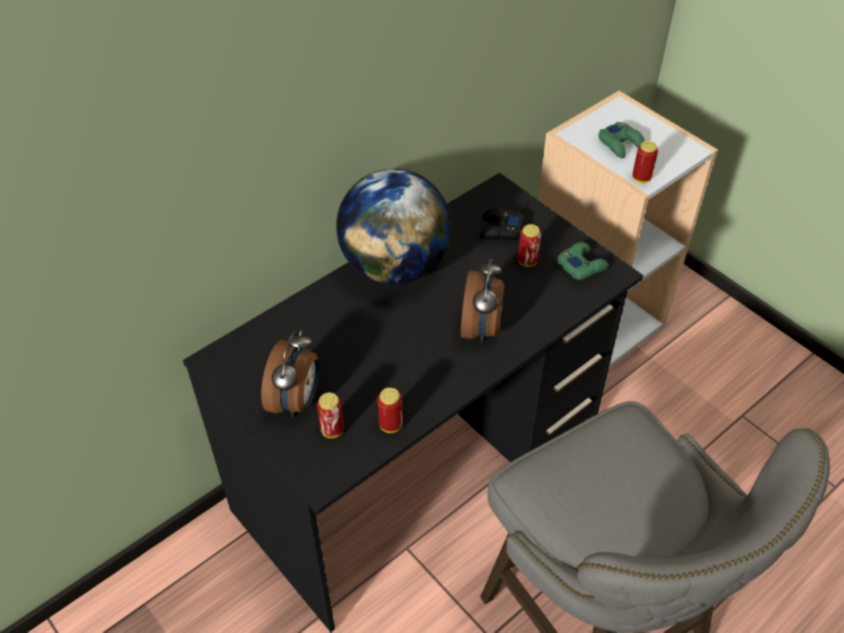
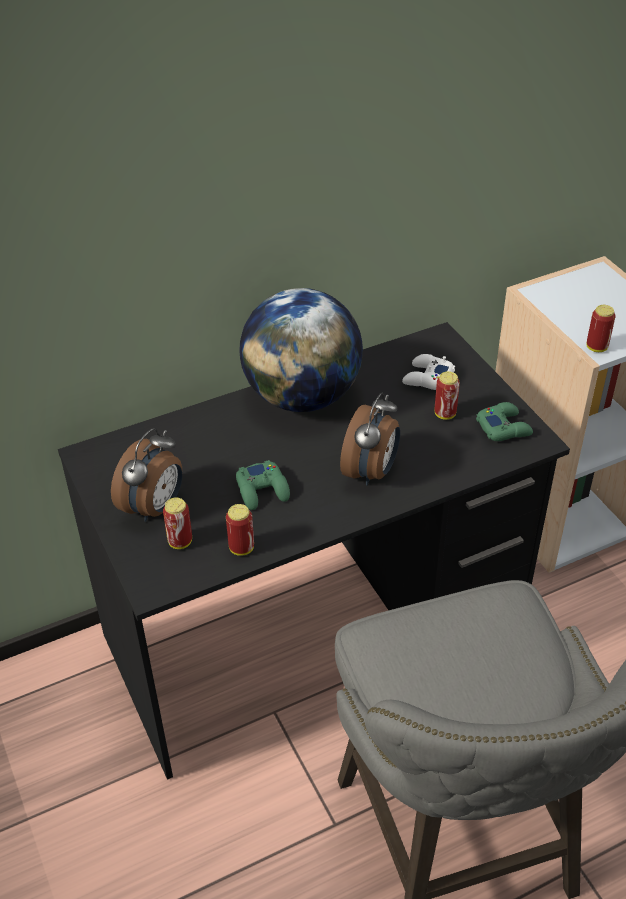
camera: 15 degrees right, 5 degrees down
black game controller [480,208,524,240] -> white game controller [402,354,455,390]
green game controller [598,122,645,158] -> green game controller moved to [236,460,290,510]

